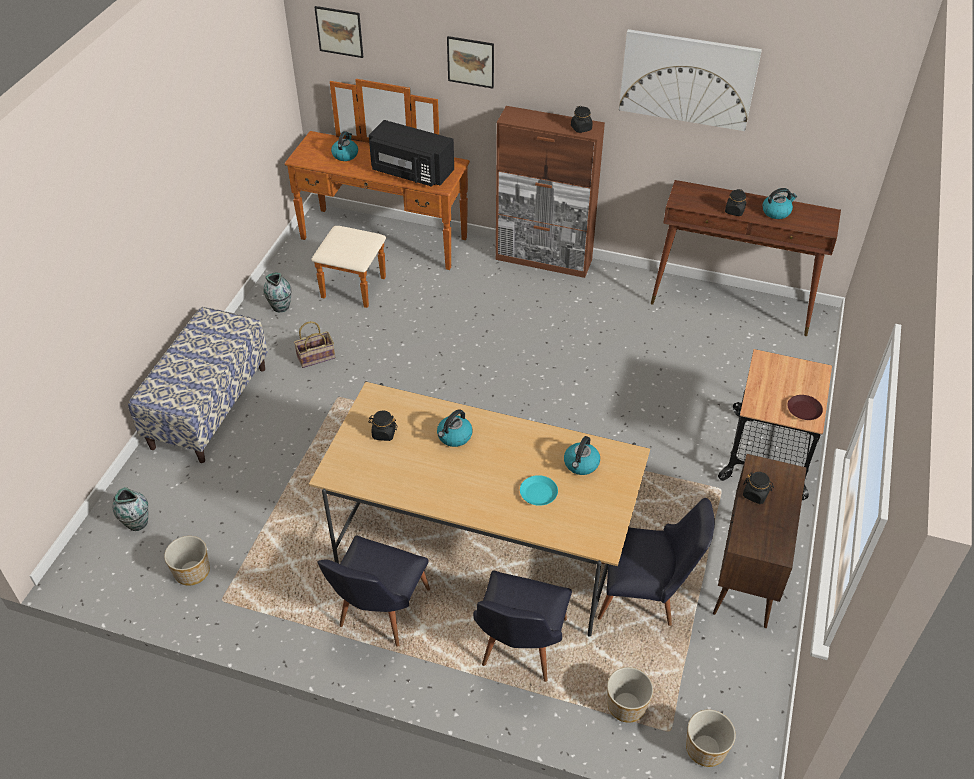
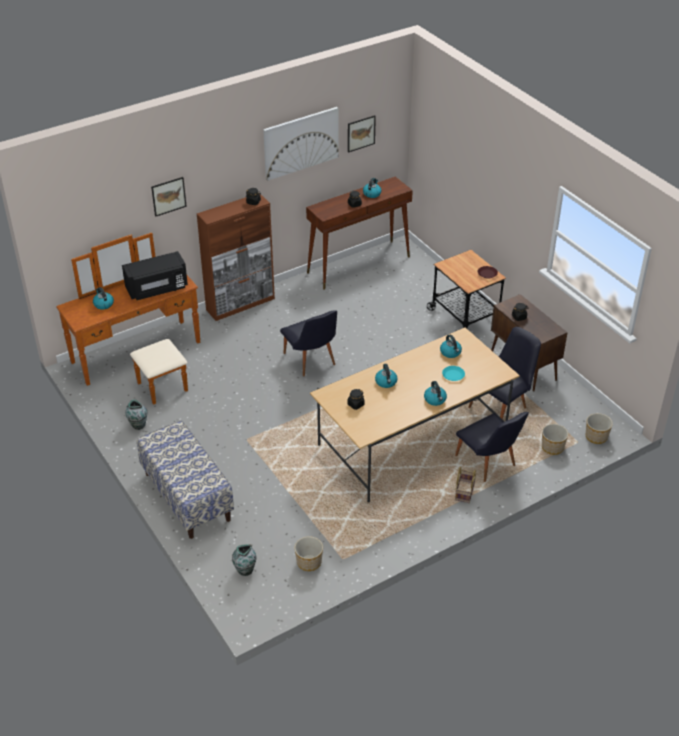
camera: 50 degrees left, 5 degrees down
basket [294,321,335,368] -> basket moved to [455,467,476,503]
picture [314,6,363,58] -> picture moved to [348,115,376,152]
black chair [317,535,430,647] -> black chair moved to [280,310,337,376]
none -> kettle [424,381,447,406]

